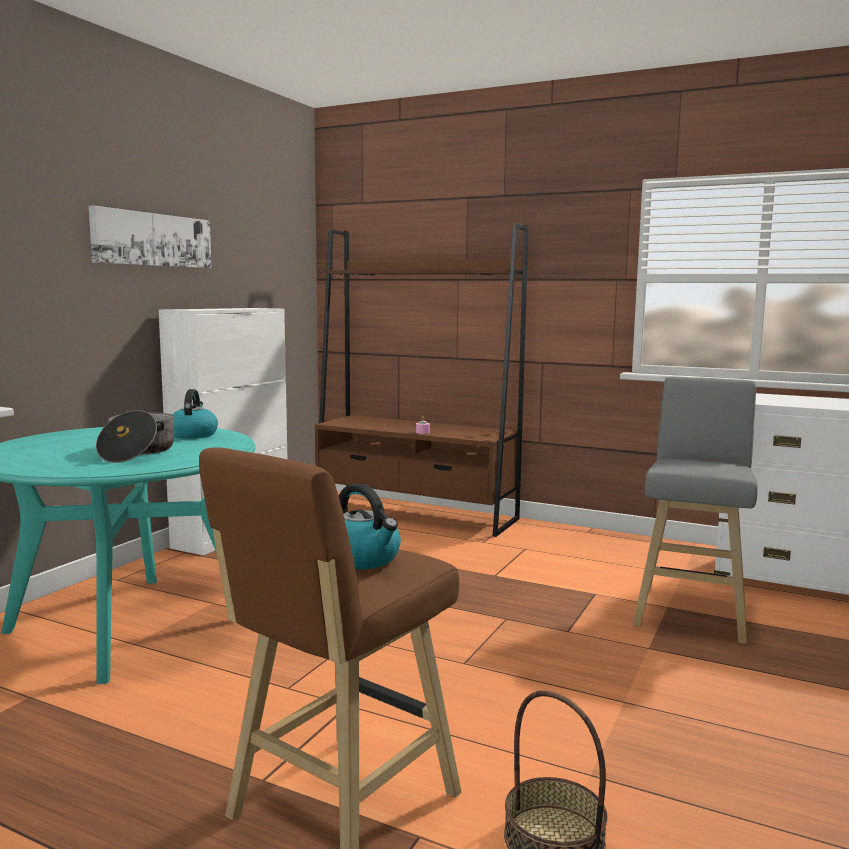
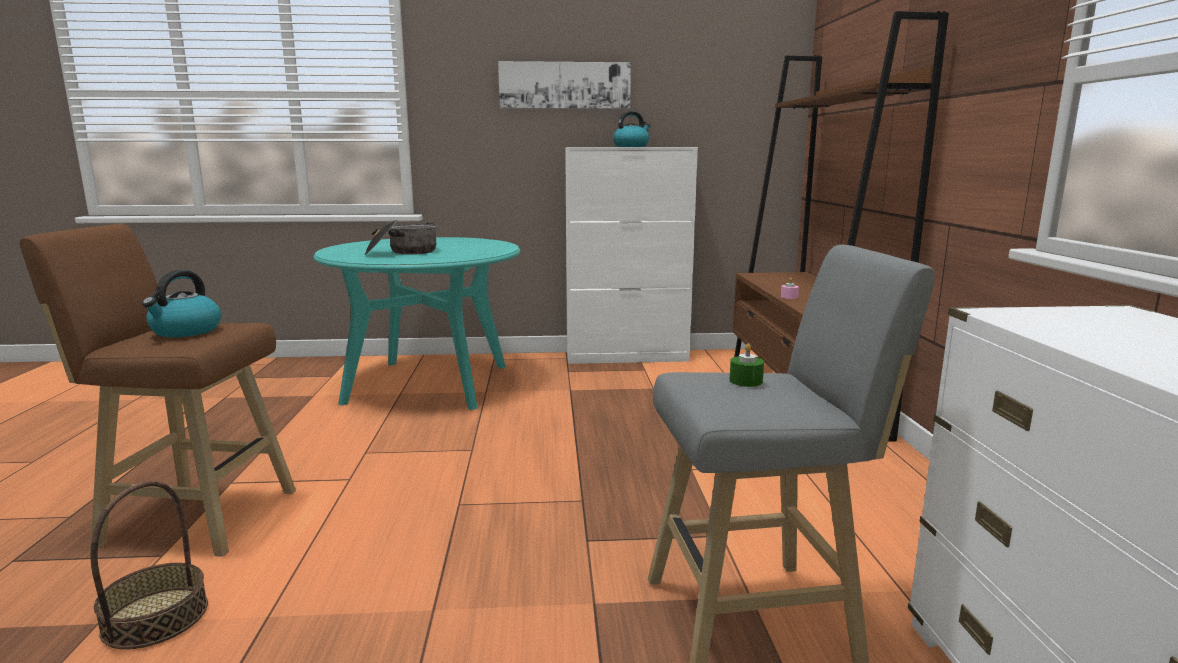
camera: 60 degrees right, 5 degrees up
kettle [173,389,218,439] -> kettle moved to [613,111,650,147]
none -> green candle [730,343,764,387]

